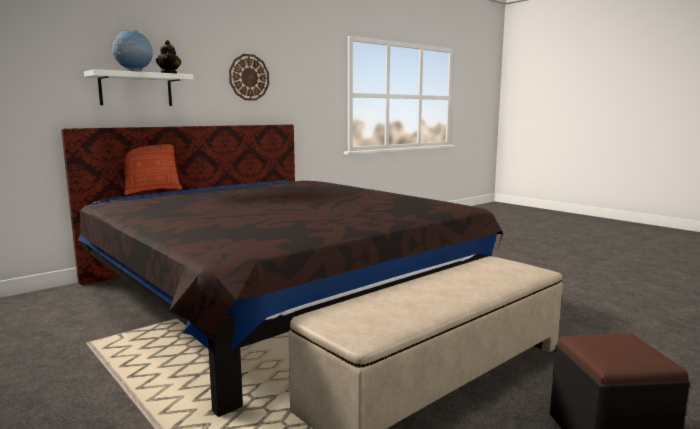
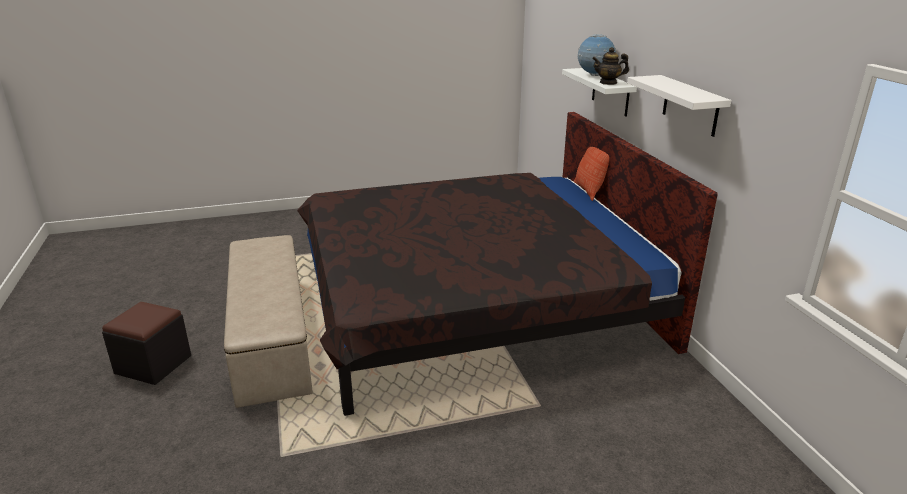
camera: 115 degrees right, 15 degrees up
wall clock [229,54,269,100] -> white shelf [627,75,731,137]

